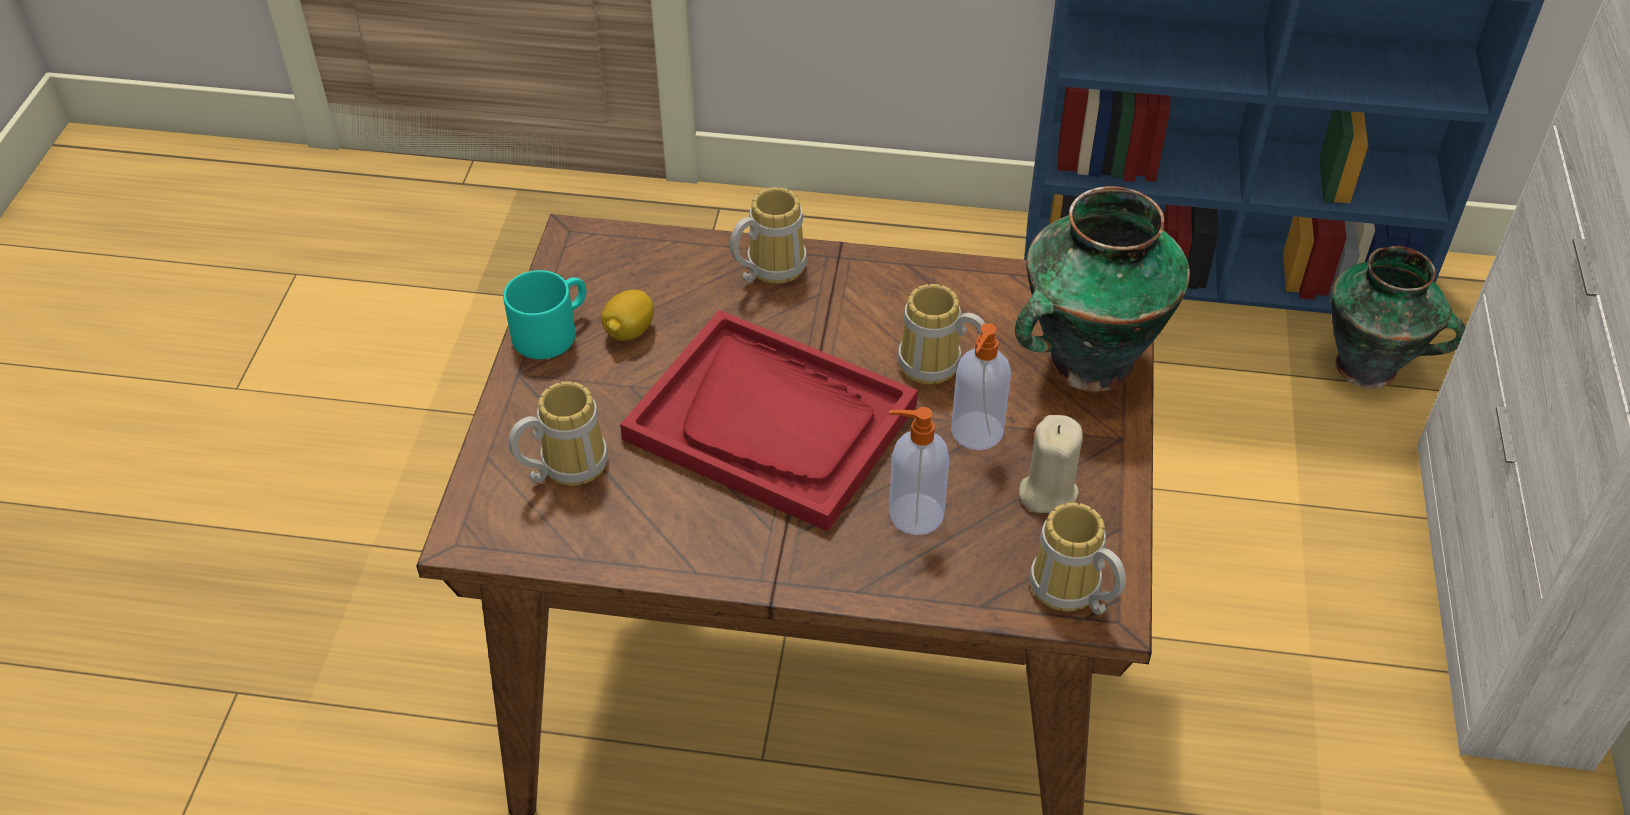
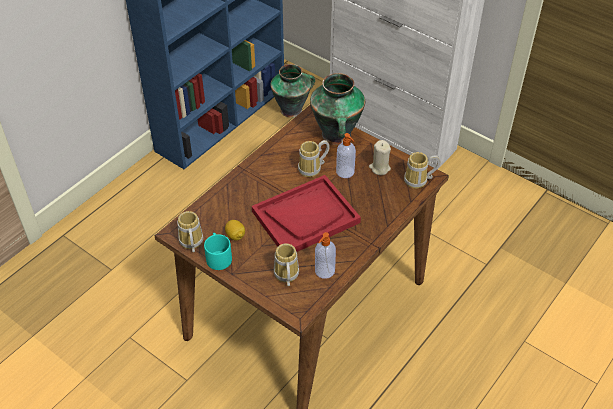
camera: 60 degrees left, 0 degrees up
mug [730,187,807,284] -> mug moved to [177,211,203,252]
soap dispenser [889,407,950,535] -> soap dispenser moved to [315,232,336,279]

